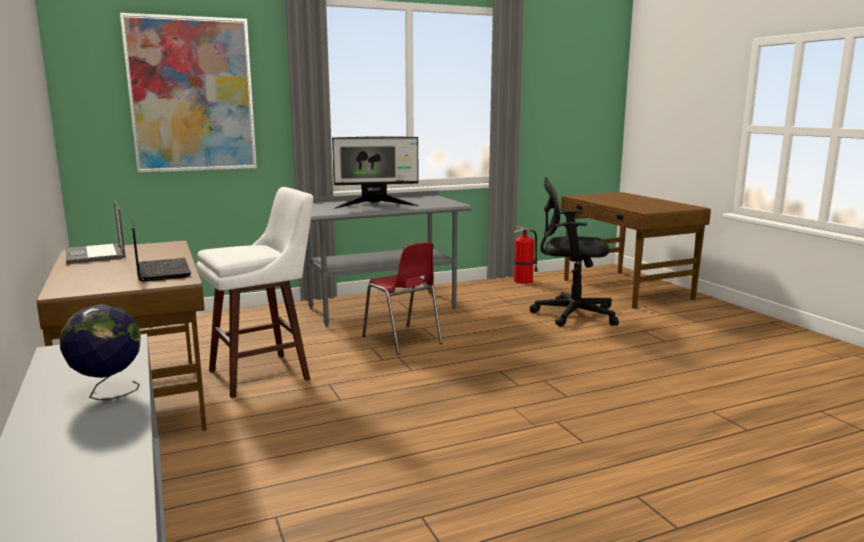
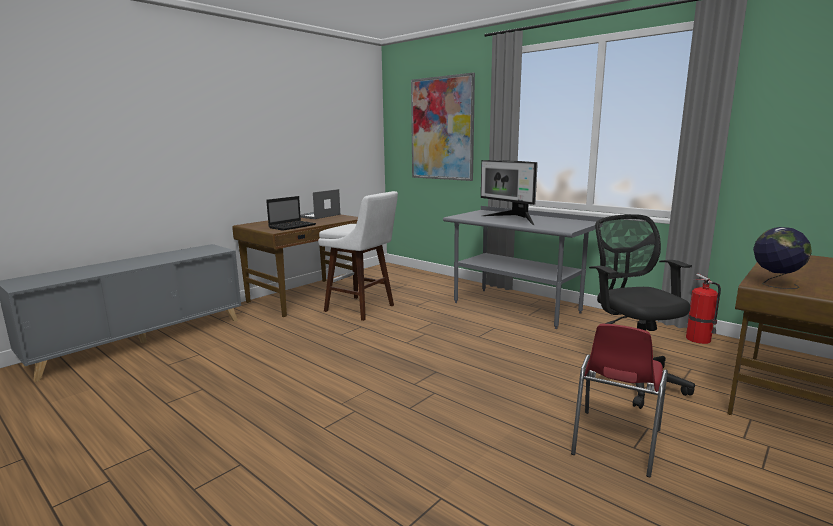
camera: 65 degrees right, 0 degrees up
globe [60,304,141,400] -> globe moved to [753,227,812,289]
red chair [362,242,442,355] -> red chair moved to [571,324,668,477]

